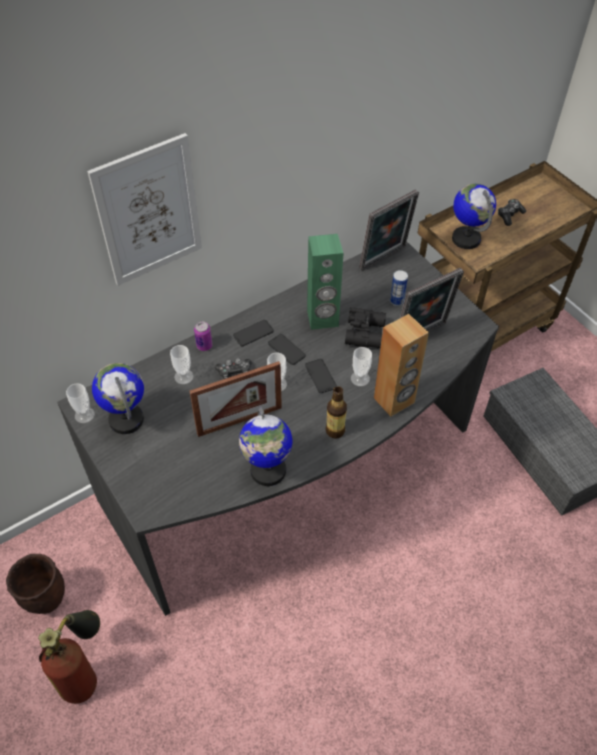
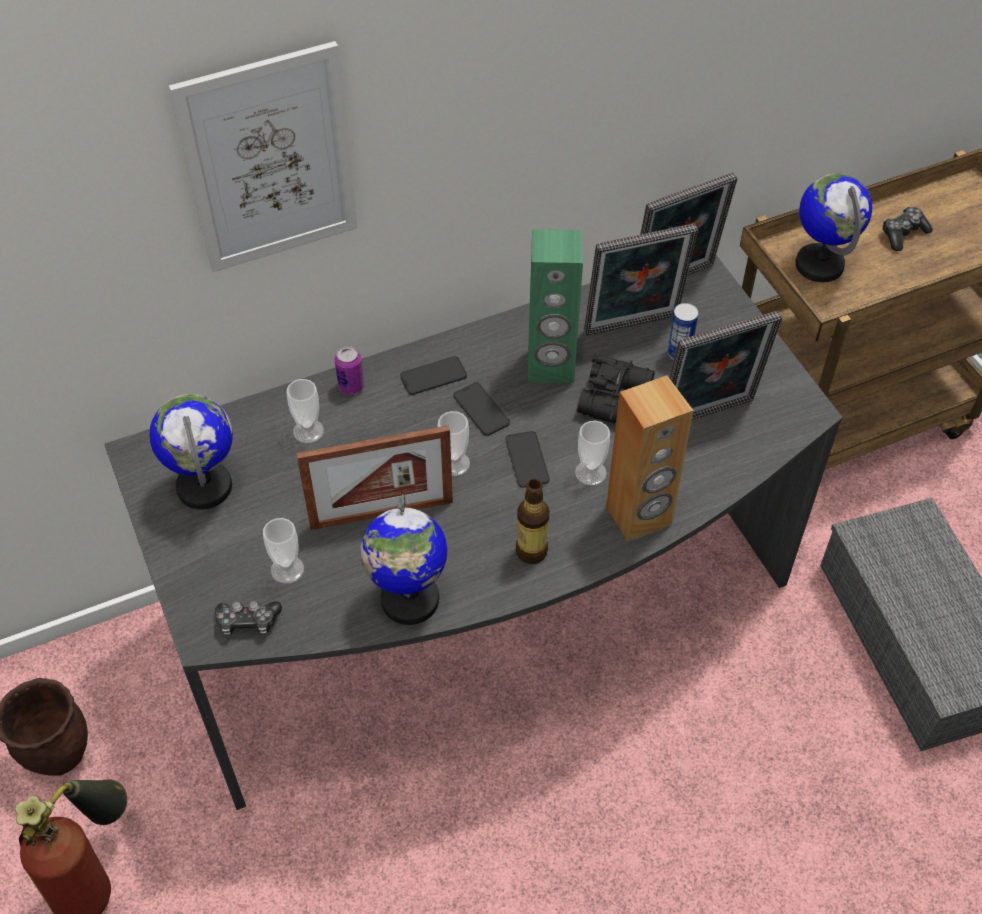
camera: 10 degrees right, 0 degrees up
cup [66,383,95,423] -> cup moved to [263,518,304,584]
game controller [215,358,251,379] -> game controller moved to [215,601,282,636]
none -> picture frame [584,224,698,336]

